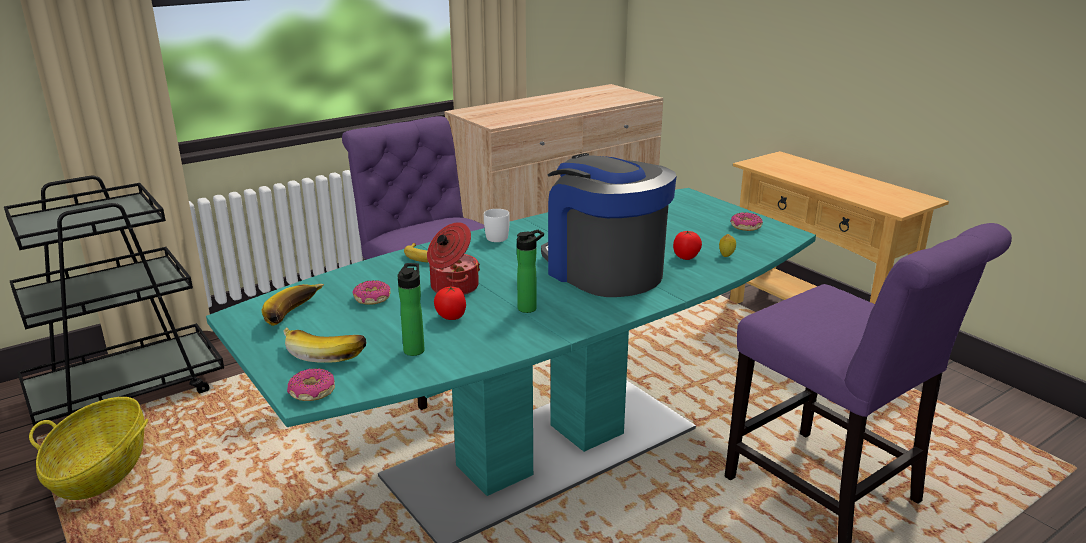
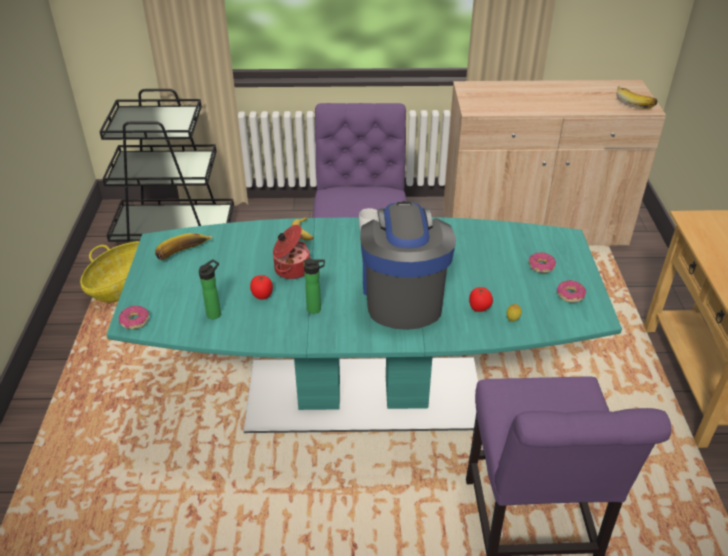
camera: 35 degrees right, 15 degrees up
banana [283,328,367,363] -> banana moved to [616,86,657,109]
donut [352,280,391,305] -> donut moved to [529,252,556,273]

